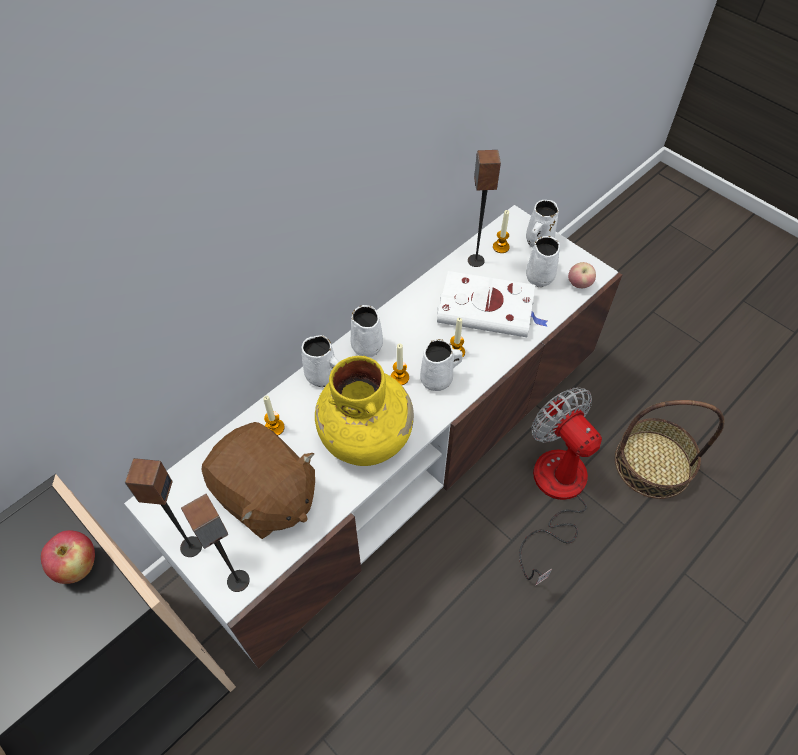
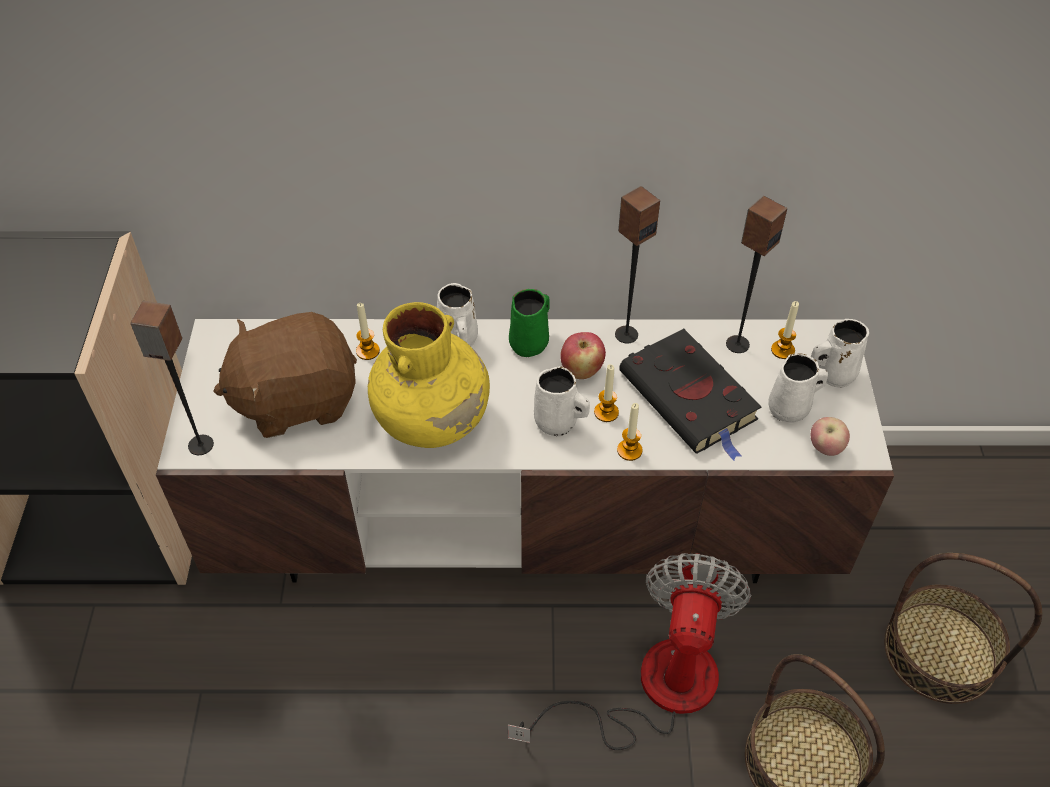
camera: 45 degrees right, 5 degrees down
apple [41,530,95,584] -> apple moved to [560,332,606,379]
speaker [125,458,202,557] -> speaker moved to [615,186,660,343]
brown plush toy [202,422,315,539] -> brown plush toy turned 75 degrees clockwise [213,312,357,438]
white mug [351,305,383,357] -> green mug [509,289,550,357]
candle [391,343,409,385] -> candle moved to [617,403,643,461]
white book [437,271,548,337] -> black book [619,329,761,461]
none -> basket [884,553,1042,704]

